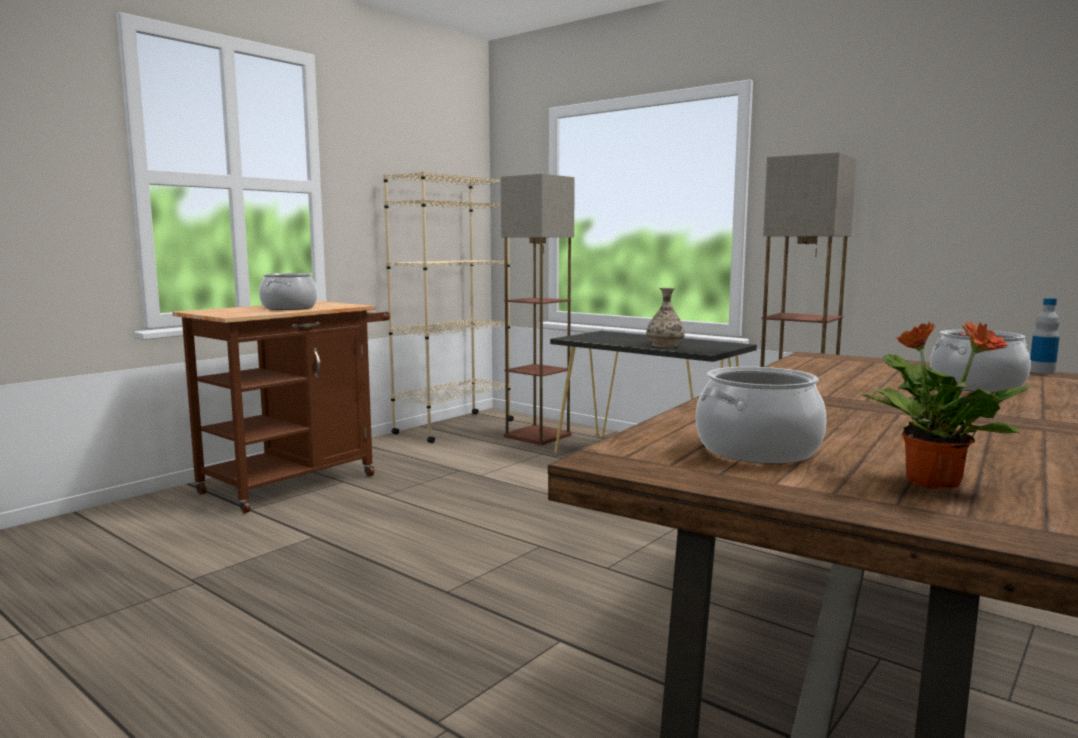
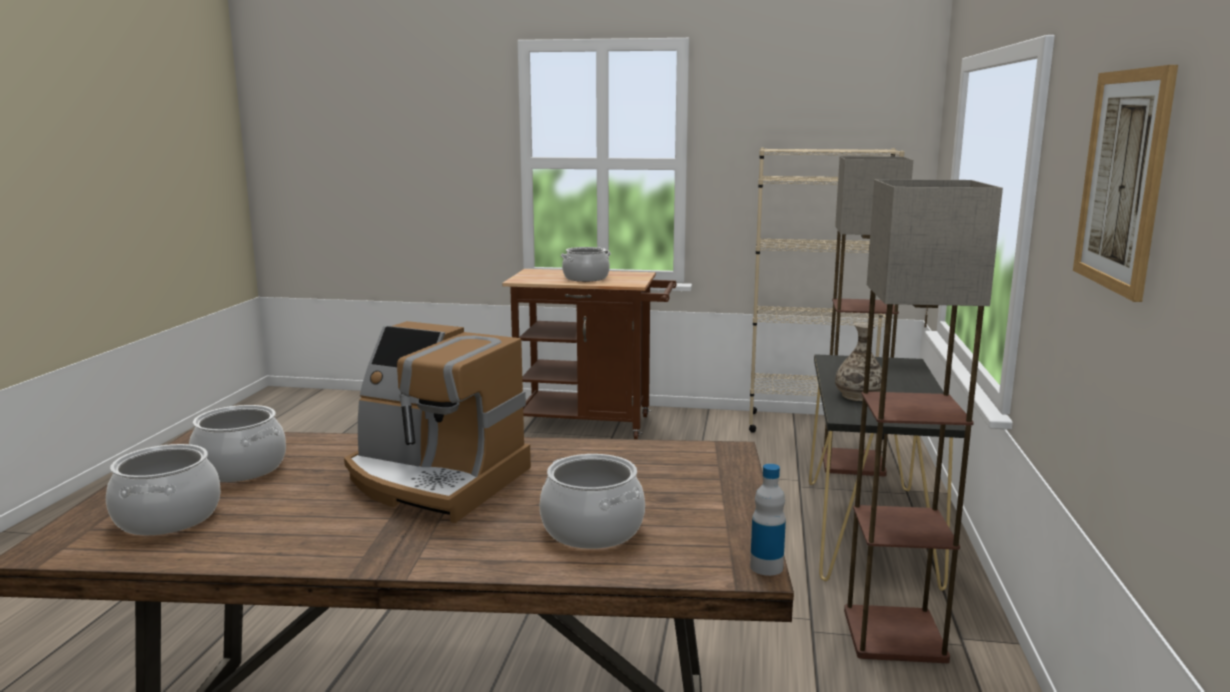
camera: 60 degrees right, 5 degrees up
potted plant [860,321,1032,489] -> cooking pot [106,444,221,535]
none -> coffee machine [344,321,531,523]
none -> picture [1073,65,1178,302]

